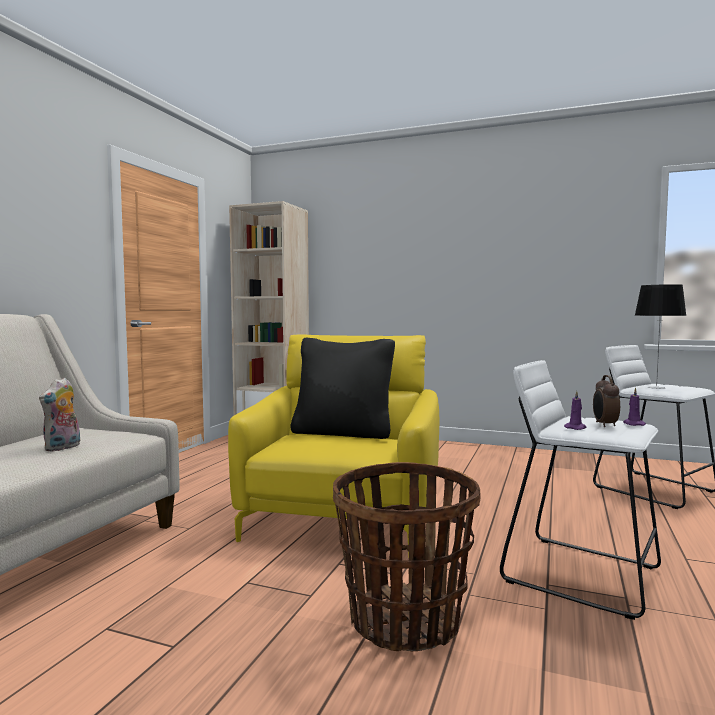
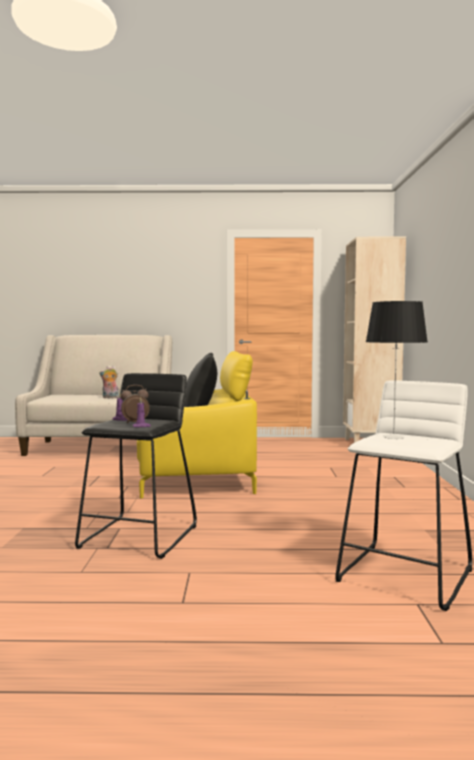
camera: 70 degrees right, 0 degrees up
basket [333,462,481,651] -> none
white stool [500,360,661,620] -> black stool [75,373,197,559]

